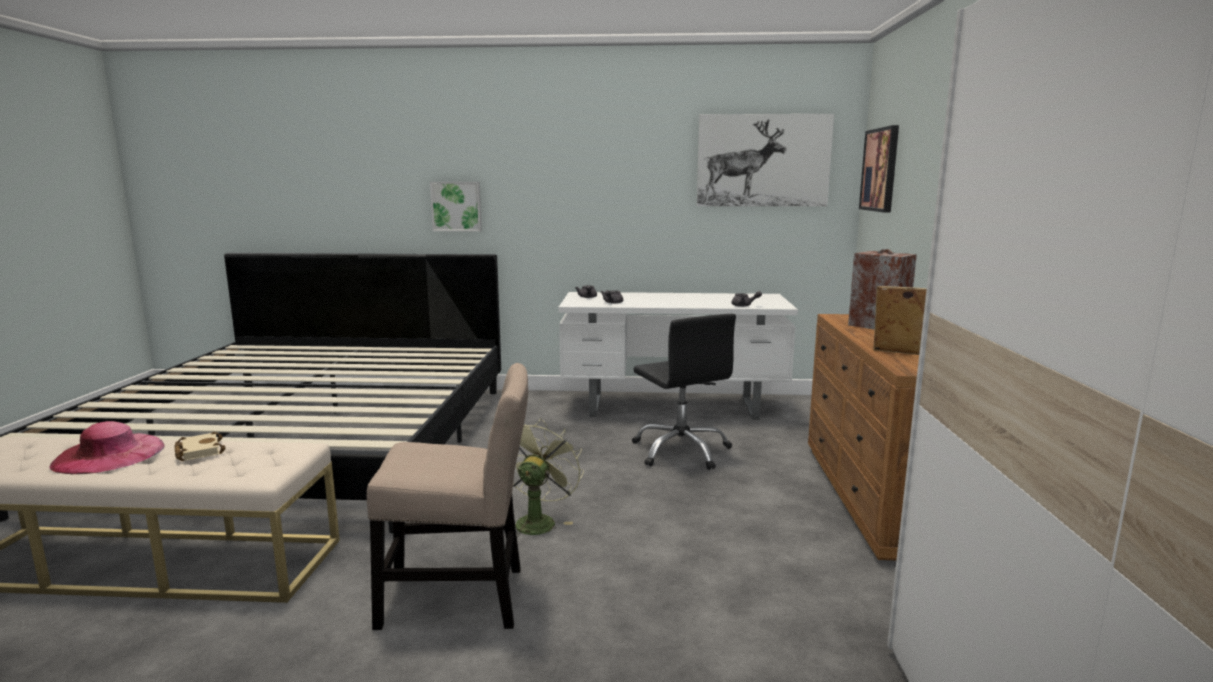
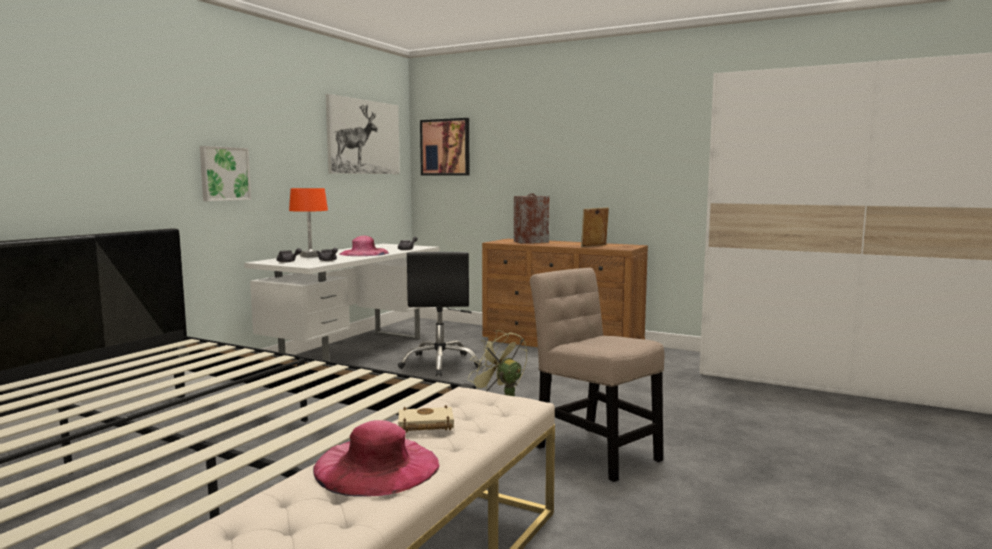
camera: 65 degrees left, 5 degrees down
beige chair [367,363,528,630] -> beige chair turned 60 degrees counterclockwise [530,268,664,482]
picture [430,182,482,231] -> picture moved to [200,146,251,201]
black office chair [632,314,736,470] -> black office chair turned 90 degrees clockwise [398,252,482,376]
none -> orange table lamp [289,188,328,258]
none -> pink hat [340,236,389,256]

